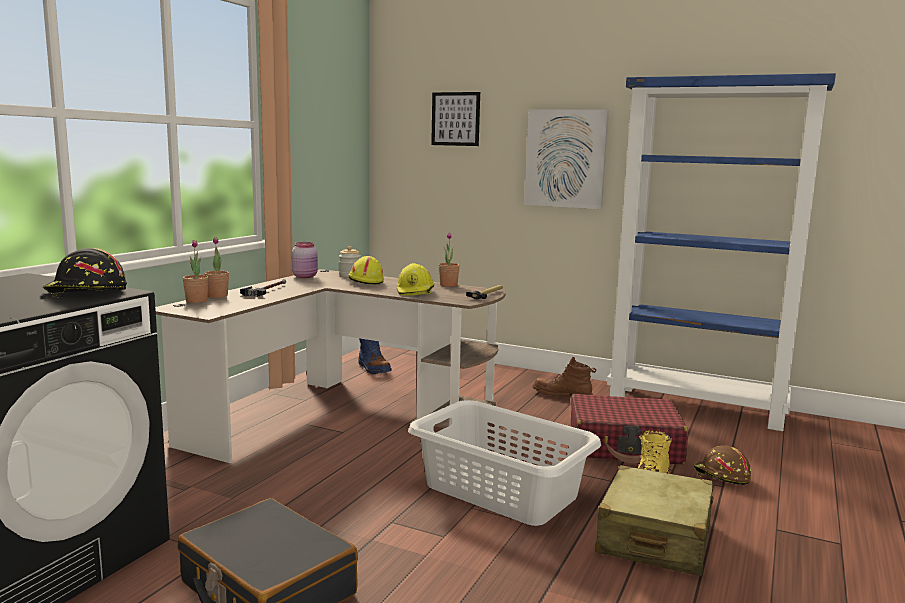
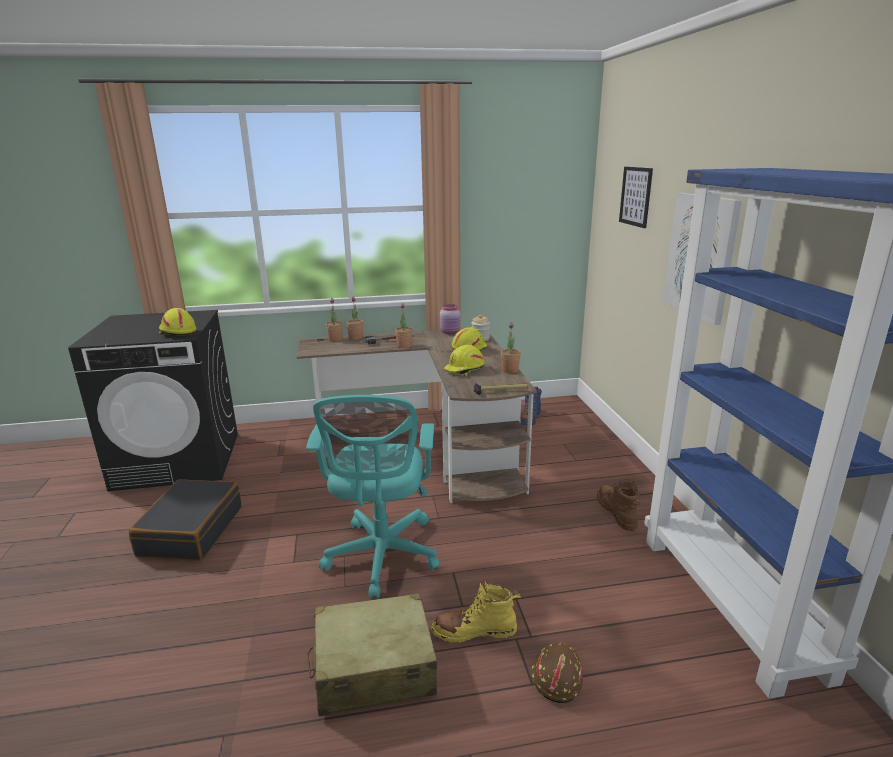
camera: 55 degrees right, 10 degrees up
black hard hat [43,248,127,298] -> yellow hard hat [158,308,196,336]
white laundry basket [408,400,601,526] -> turquoise office chair [306,395,440,598]
red suitcase [571,394,689,464] -> none
none -> potted plant [395,303,413,348]

